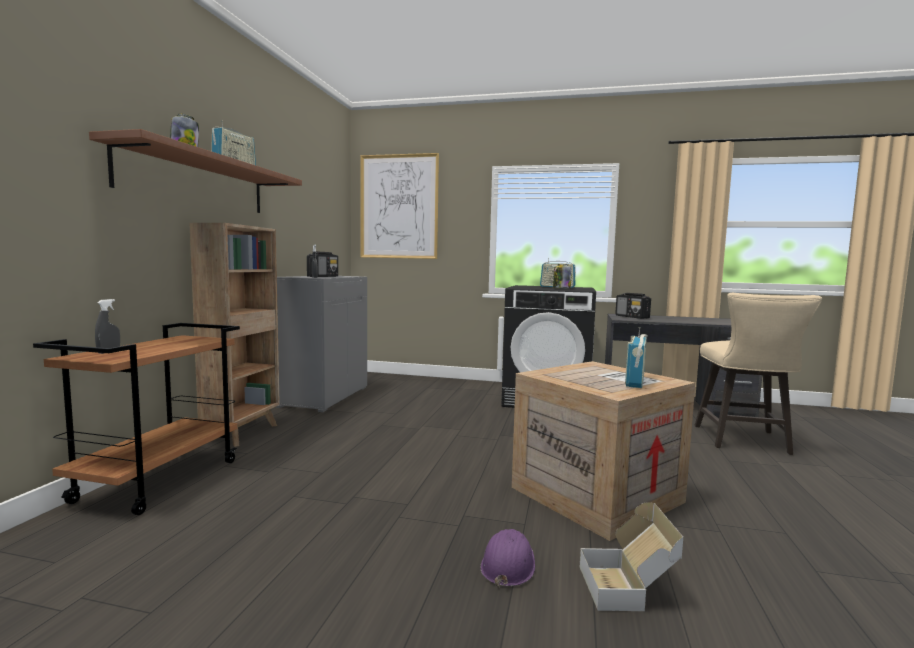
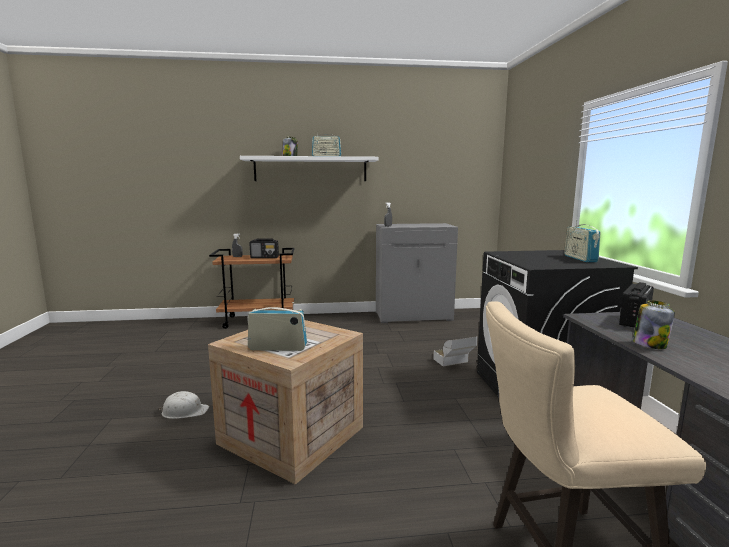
camera: 70 degrees right, 5 degrees up
brown shelf [89,129,302,213] -> white shelf [240,156,378,181]
brown bookcase [189,223,280,447] -> none
radio [307,252,338,277] -> radio moved to [249,238,279,258]
picture [360,153,439,259] -> none
purple hard hat [481,529,535,589] -> white hard hat [159,391,209,419]
jar [553,264,572,289] -> jar moved to [632,300,675,349]
cardboard box [580,502,683,611] -> cardboard box moved to [433,336,478,366]

